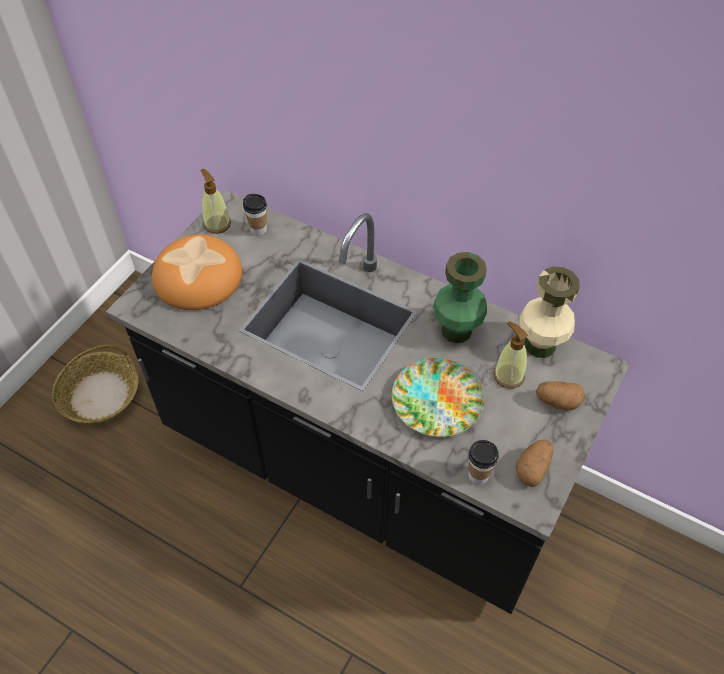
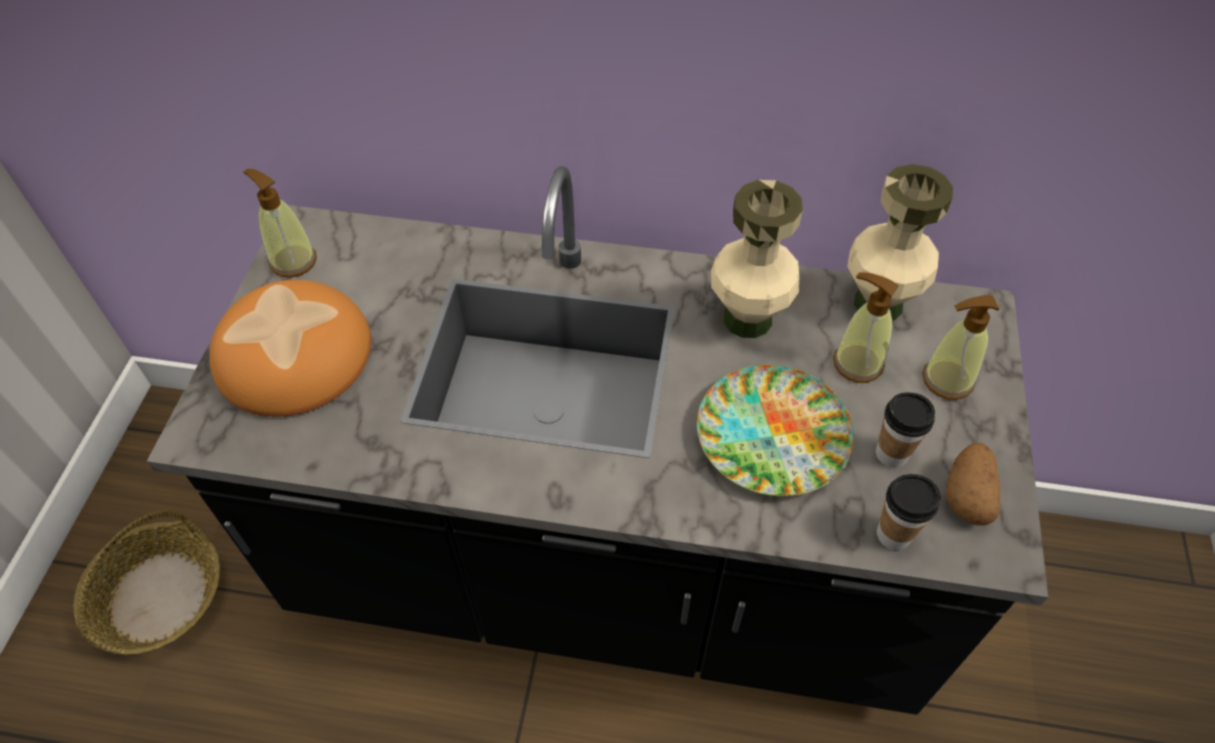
camera: 20 degrees left, 0 degrees up
cup [243,194,267,236] -> cup moved to [876,392,935,468]
green vase [433,252,487,343] -> beige vase [711,180,803,338]
potato [535,381,585,410] -> soap dispenser [922,295,999,400]

